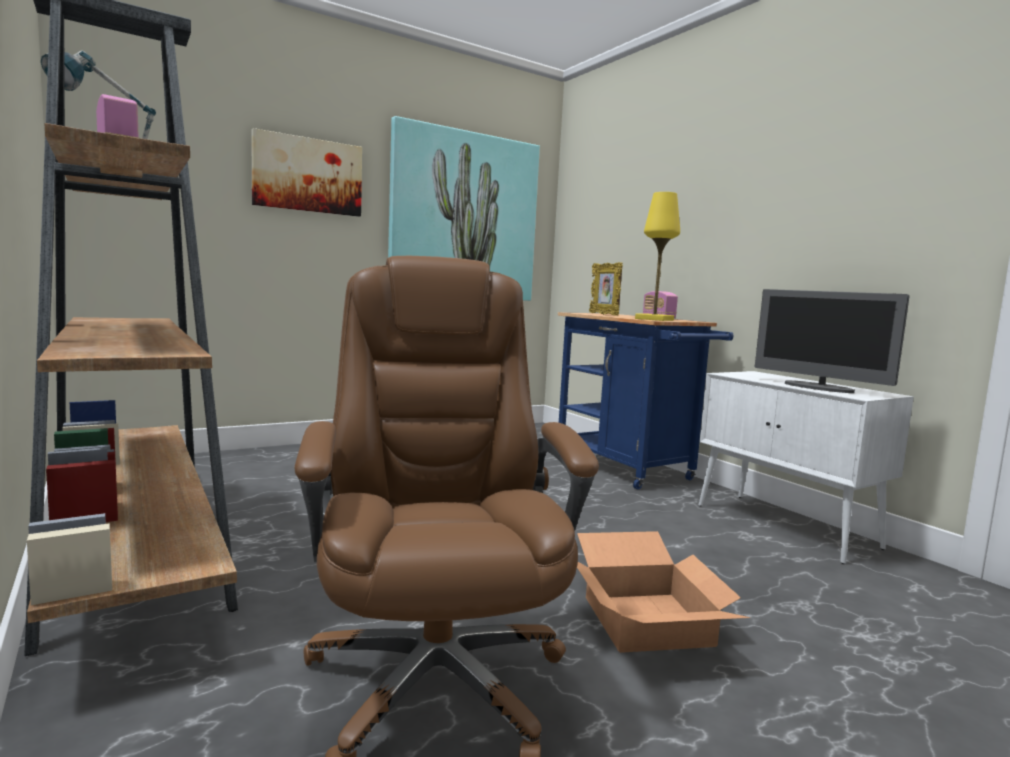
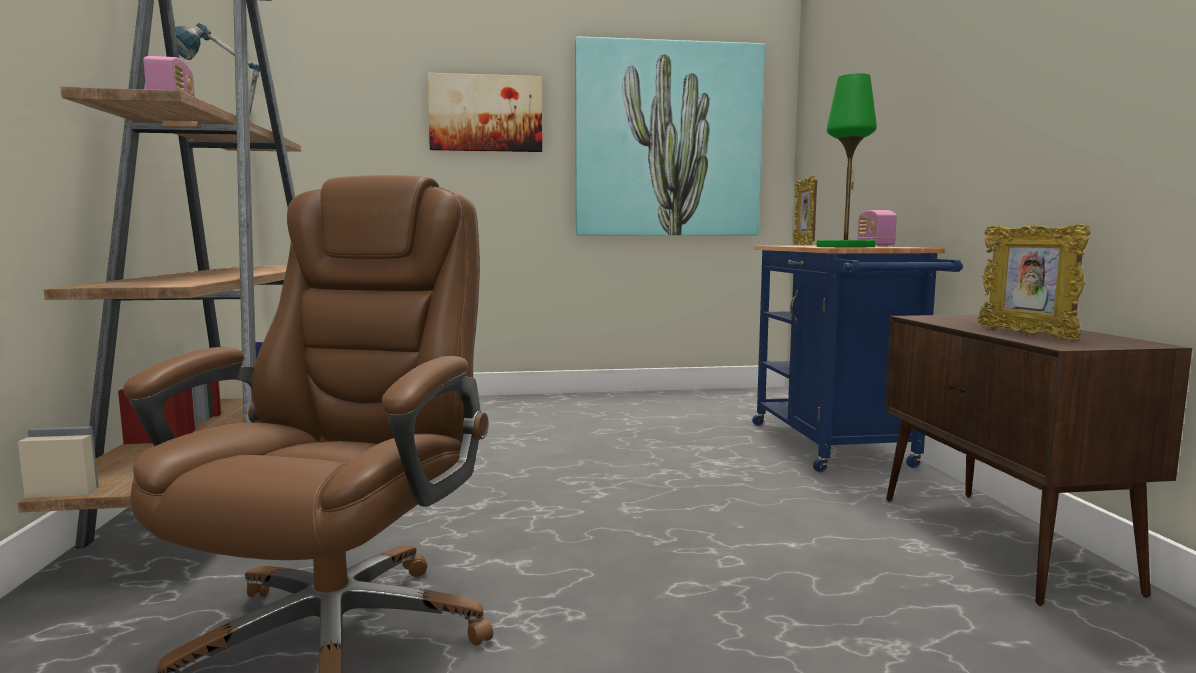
camera: 25 degrees right, 0 degrees up
cardboard box [577,531,750,653] -> none
yellow table lamp [635,192,680,321] -> green table lamp [816,73,877,248]
white cabinet [699,371,914,564] -> brown cabinet [884,314,1192,606]
monitor [755,289,910,393] -> picture frame [978,224,1091,340]

